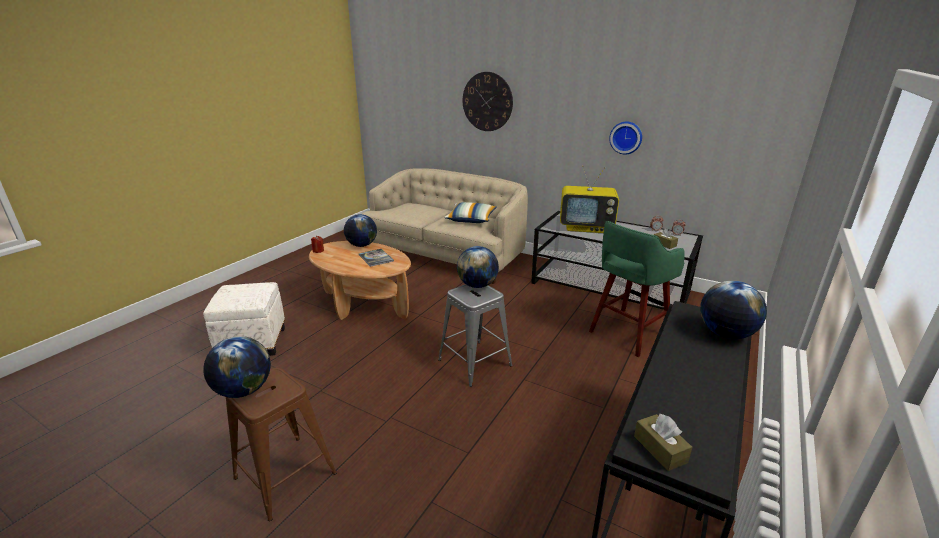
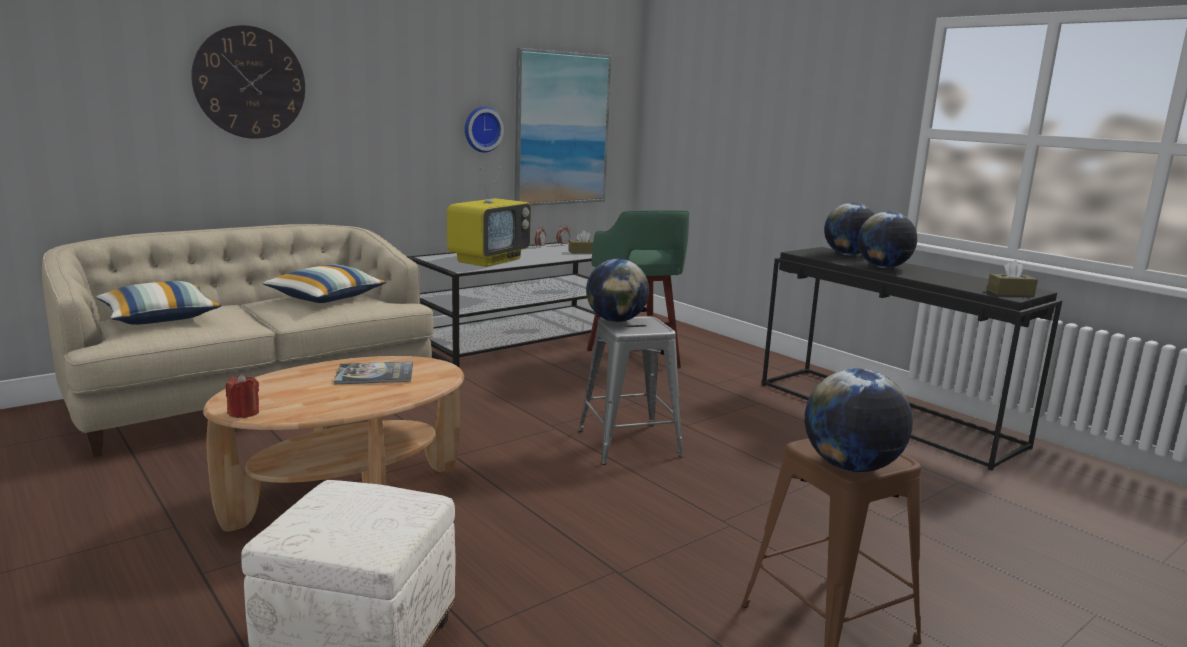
camera: 70 degrees left, 10 degrees down
globe [344,214,377,247] -> globe moved to [858,211,917,268]
none -> pillow [96,281,221,325]
none -> picture [515,48,611,206]

